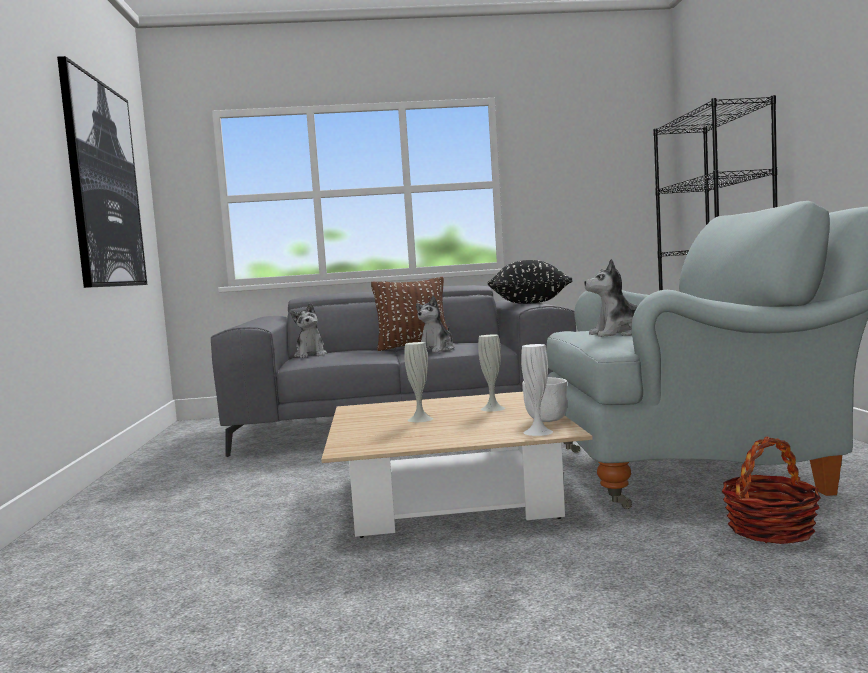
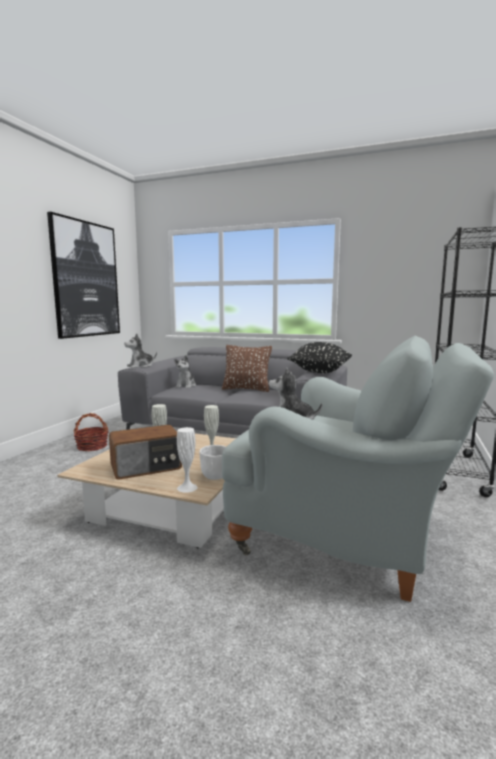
camera: 25 degrees right, 5 degrees up
plush toy [416,296,454,352] -> plush toy moved to [124,333,157,368]
basket [722,437,821,544] -> basket moved to [74,413,108,451]
none -> radio [109,425,182,480]

